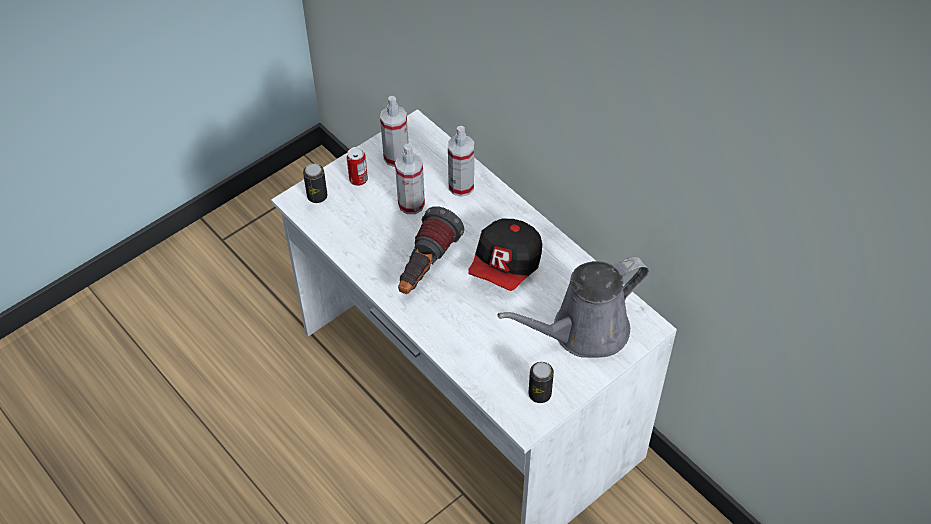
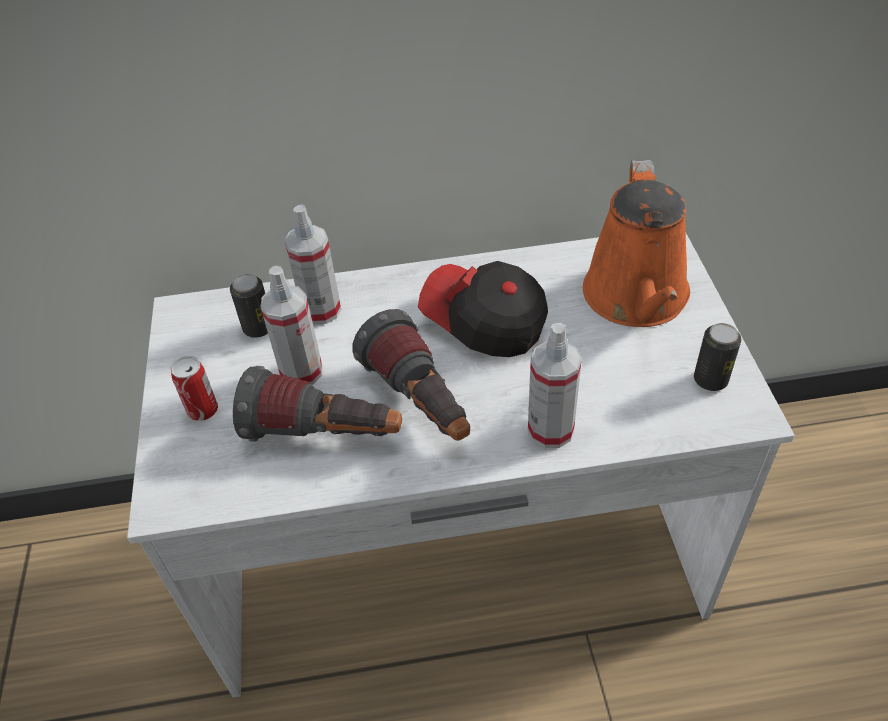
camera: 55 degrees left, 5 degrees down
can [303,163,328,203] -> can moved to [230,274,268,338]
spray bottle [380,96,409,167] -> spray bottle moved to [528,323,582,448]
cap [468,219,542,291] -> cap turned 150 degrees clockwise [418,261,548,357]
grey watering can [497,257,649,358] -> orange watering can [583,160,690,327]
none -> flashlight [233,366,402,442]

